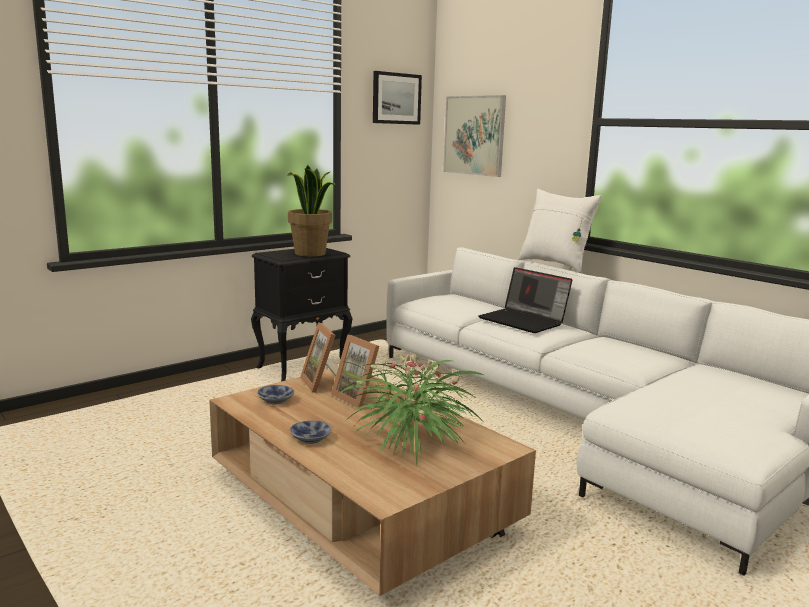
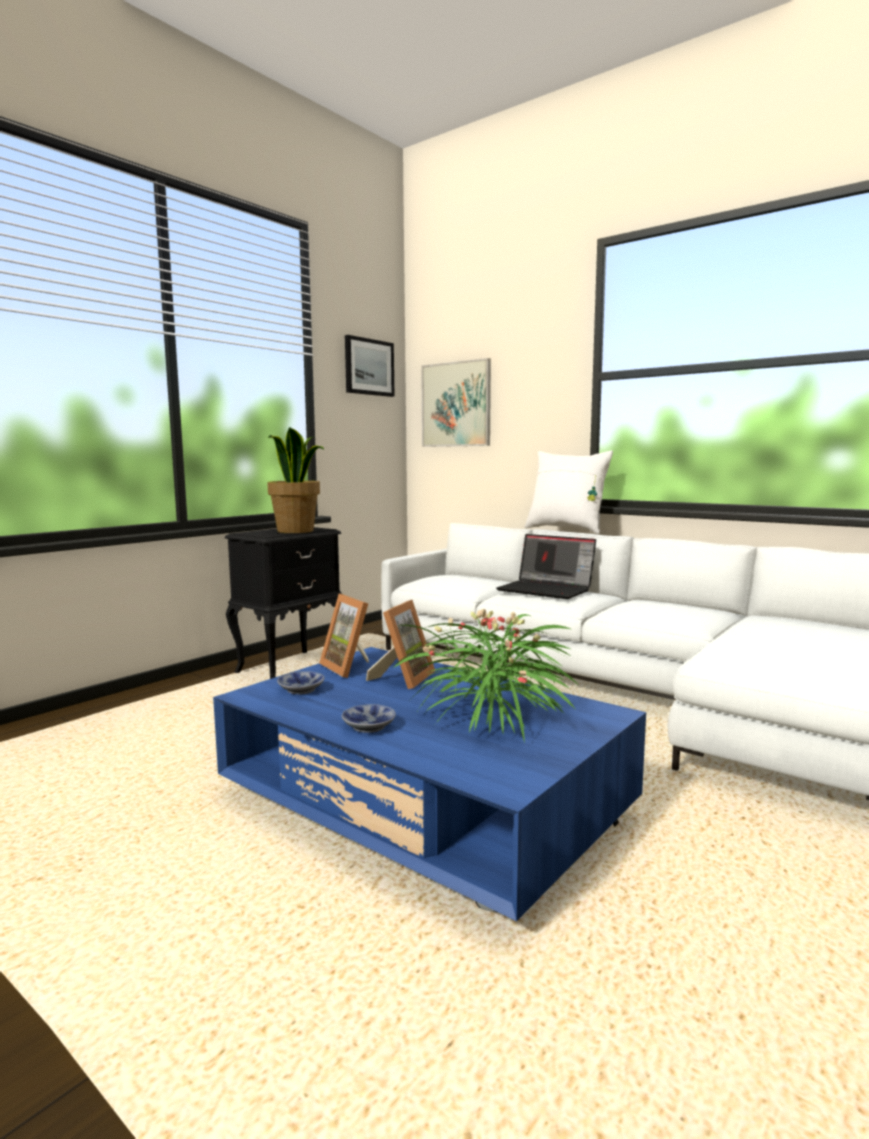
camera: 10 degrees left, 5 degrees down
brown coffee table [209,370,536,596] -> blue coffee table [213,647,646,921]
picture frame [331,334,379,408] -> picture frame turned 105 degrees counterclockwise [366,600,435,689]

